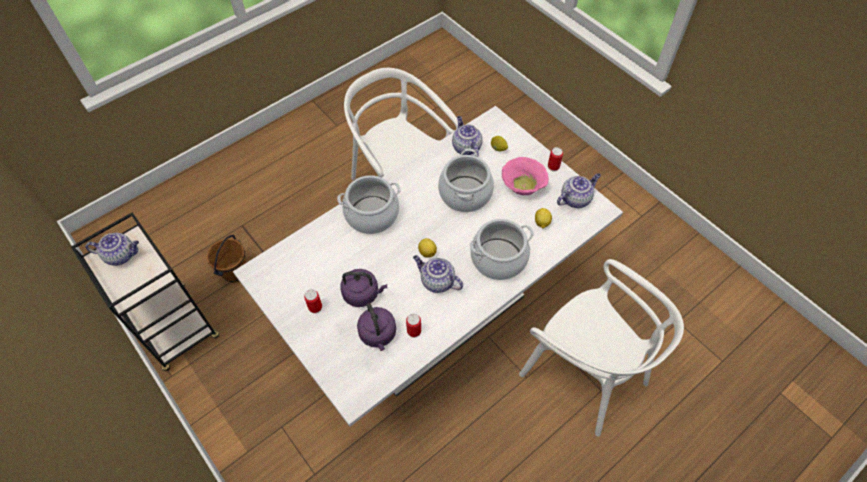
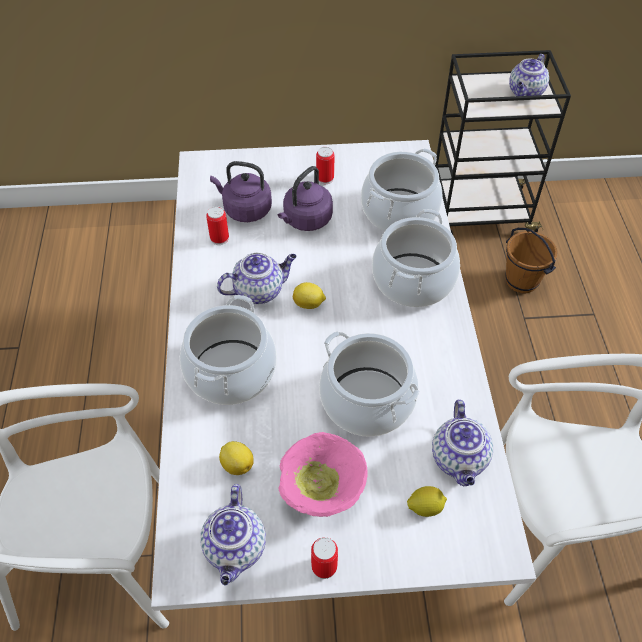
camera: 125 degrees right, 5 degrees down
teapot [452,116,483,156] -> teapot turned 75 degrees clockwise [432,399,493,486]
none -> cooking pot [361,148,443,231]

